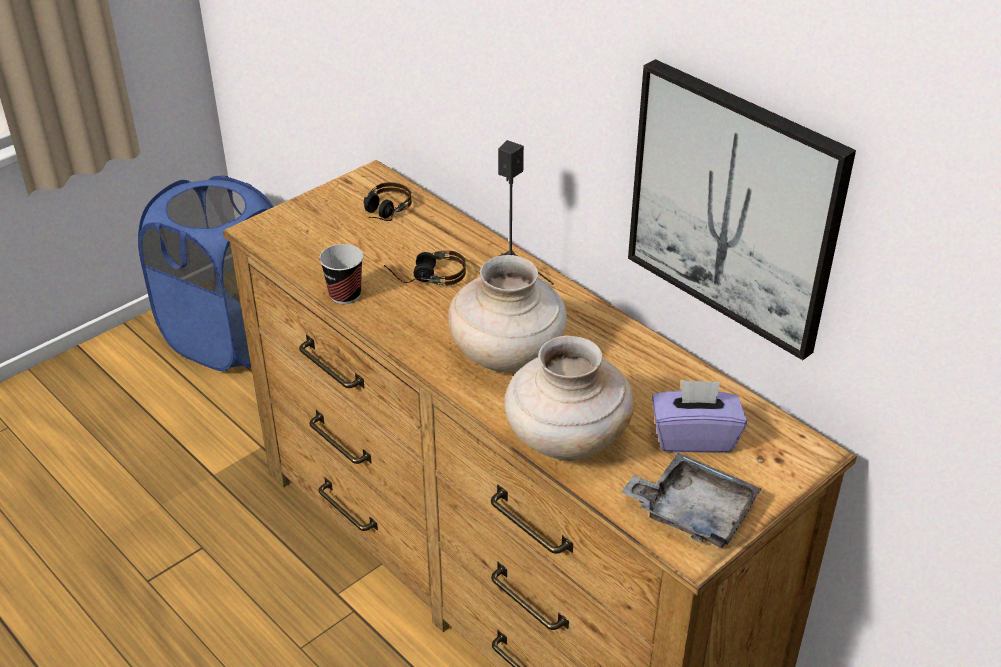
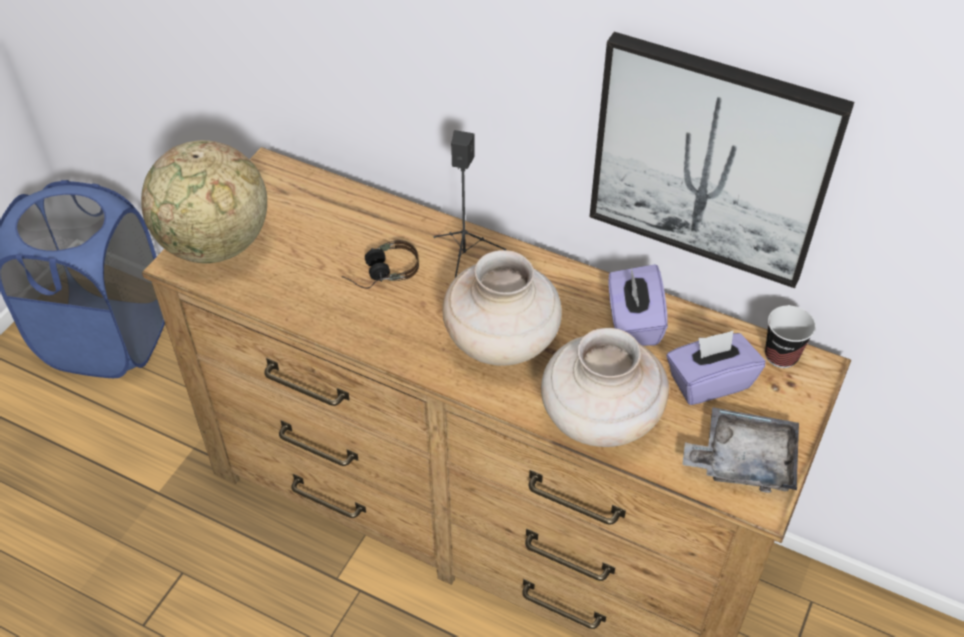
camera: 20 degrees left, 10 degrees up
cup [319,244,363,304] -> cup moved to [765,305,816,368]
headphones [364,182,412,221] -> none
none -> globe [141,140,267,264]
none -> purple tissue box [608,264,668,346]

